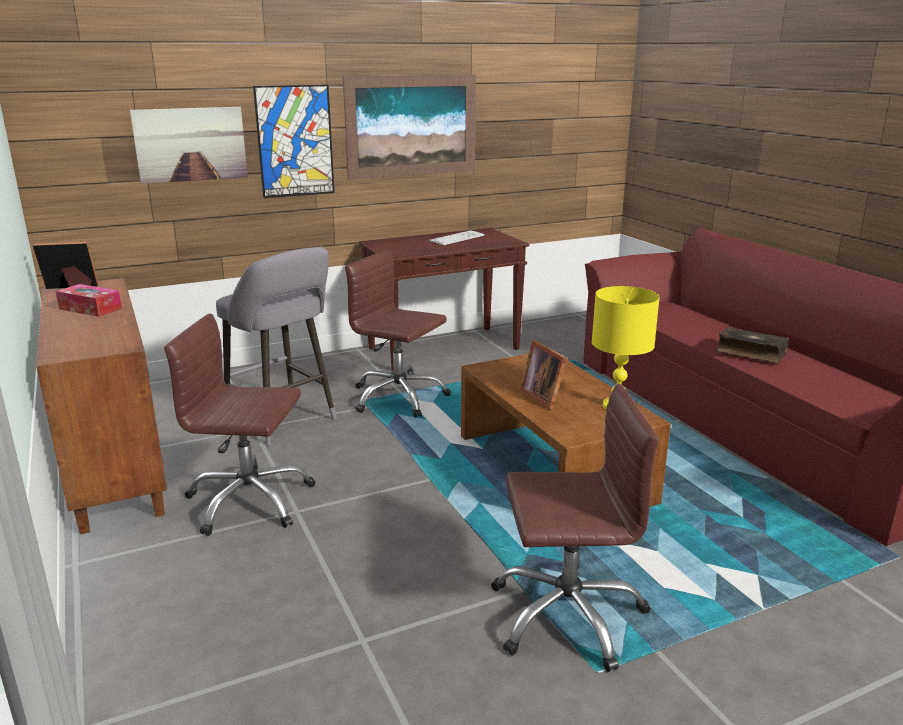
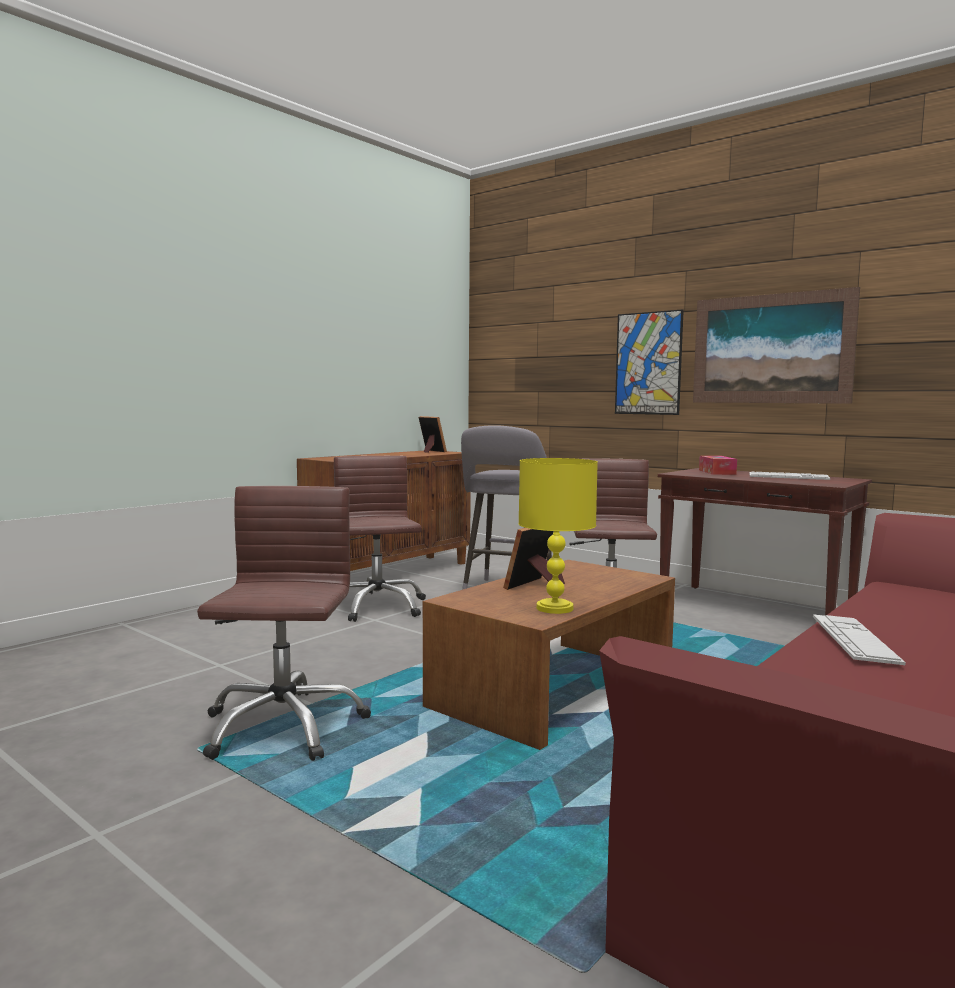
camera: 65 degrees right, 15 degrees down
tissue box [56,284,122,317] -> tissue box moved to [699,456,737,475]
picture [130,107,248,184] -> none
brown office chair [491,384,659,672] -> brown office chair turned 150 degrees counterclockwise [197,486,371,761]
book [716,327,789,363] -> keyboard [813,614,906,665]

